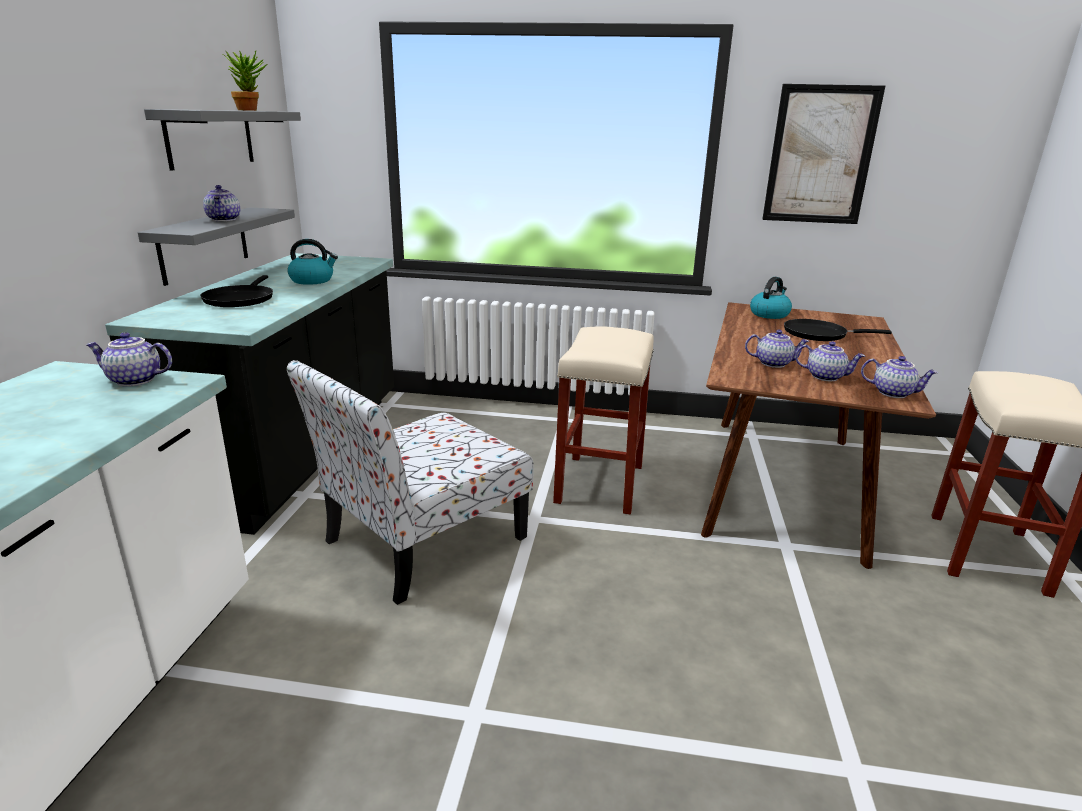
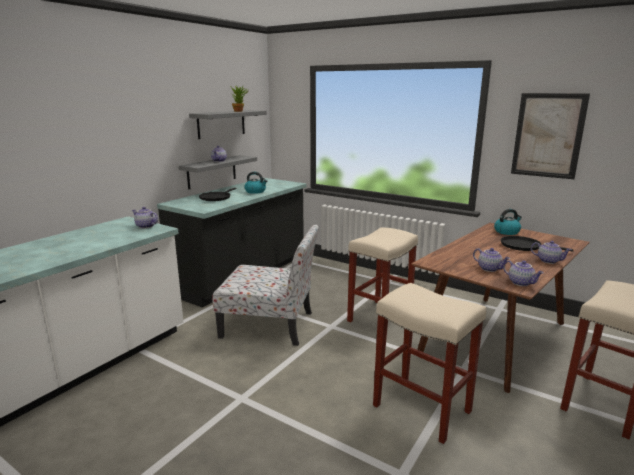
camera: 25 degrees right, 5 degrees down
chair [287,360,534,605] -> chair turned 150 degrees counterclockwise [212,225,319,346]
teapot [745,329,809,368] -> teapot moved to [531,241,572,264]
none -> beige stool [373,283,486,444]

